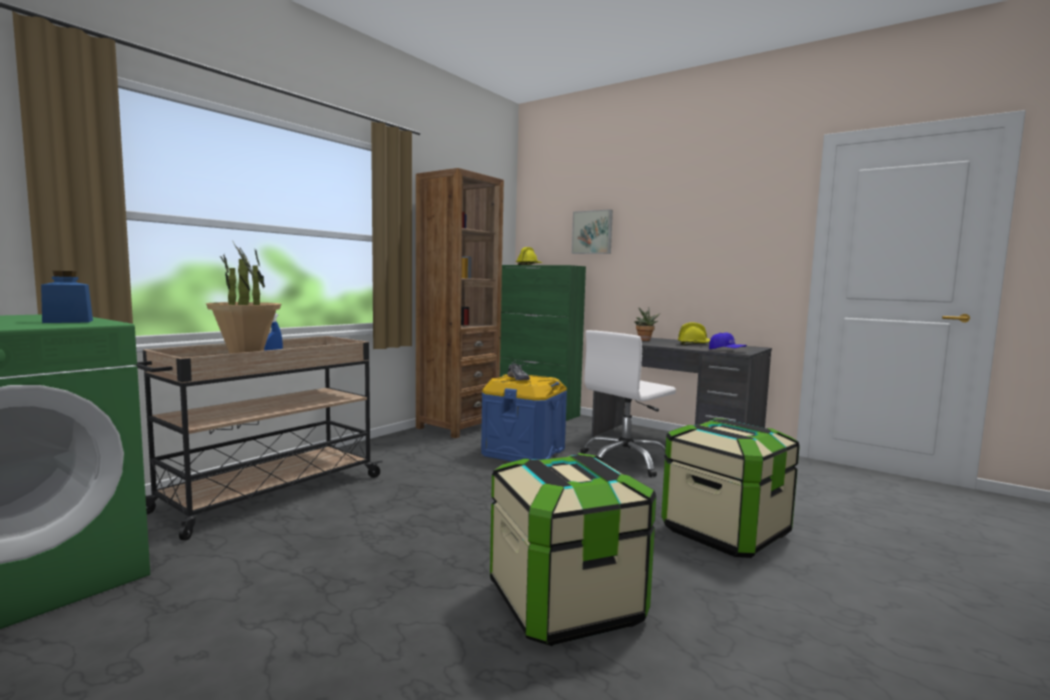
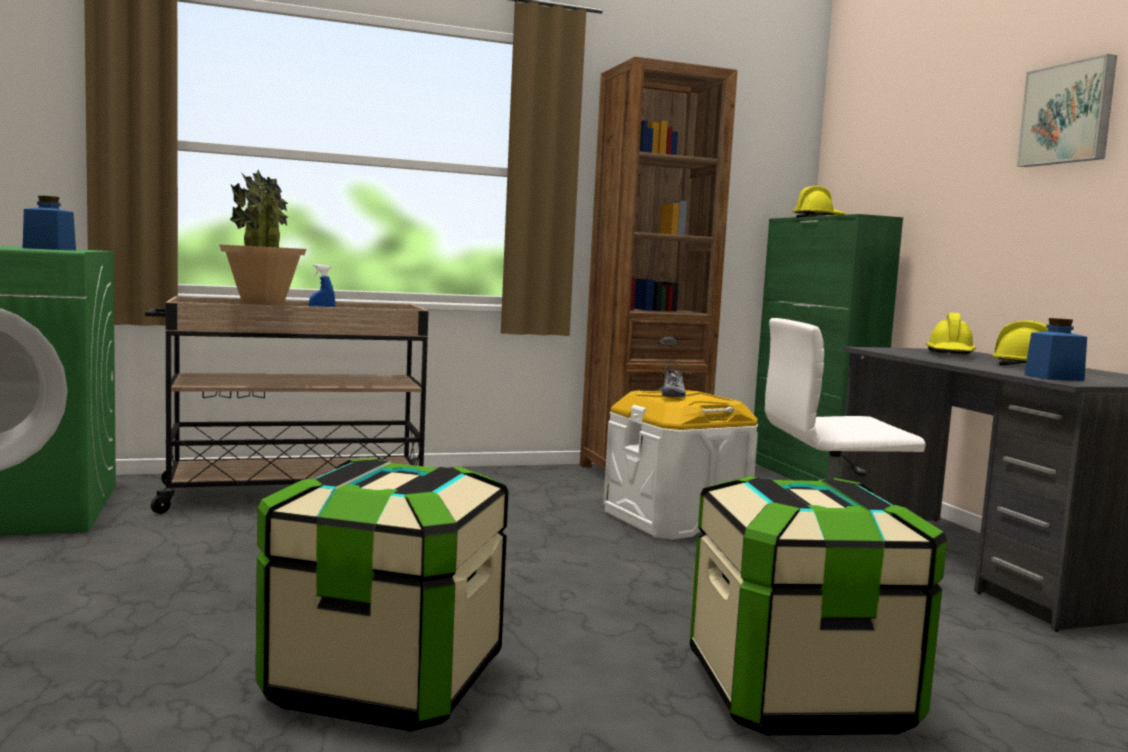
camera: 35 degrees right, 0 degrees up
blue storage box [481,374,567,462] -> white storage box [604,390,758,540]
picture [572,209,613,254] -> picture moved to [1016,54,1117,167]
potted plant [634,307,660,341] -> yellow hard hat [926,313,976,354]
blue cap [709,332,747,349] -> blue jar [1024,318,1087,381]

